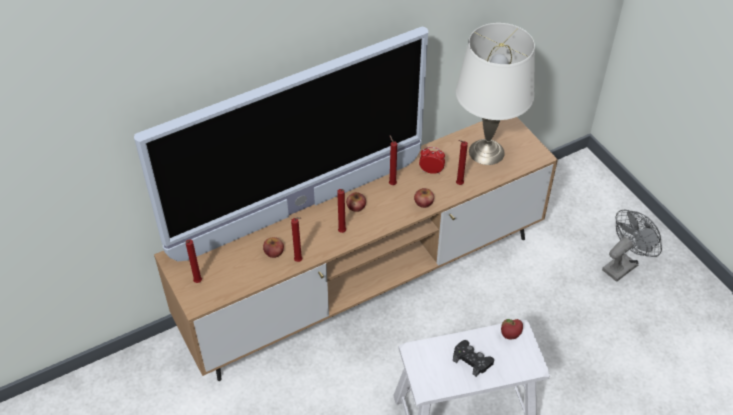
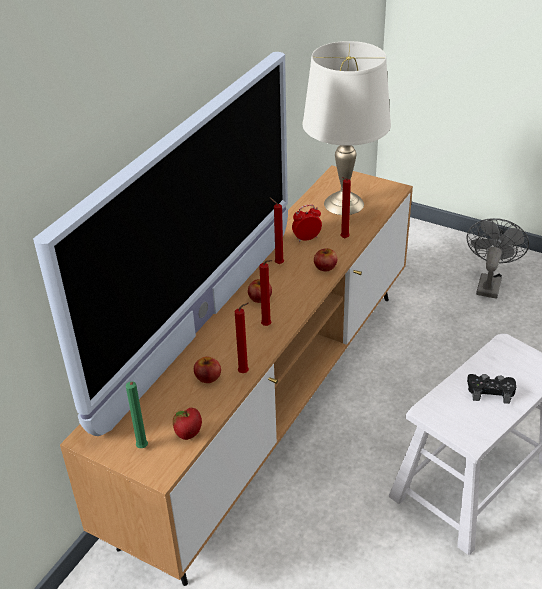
camera: 30 degrees left, 10 degrees down
red candle [185,239,202,283] -> green candle [126,381,148,448]
apple [501,319,523,339] -> apple moved to [173,408,202,440]

